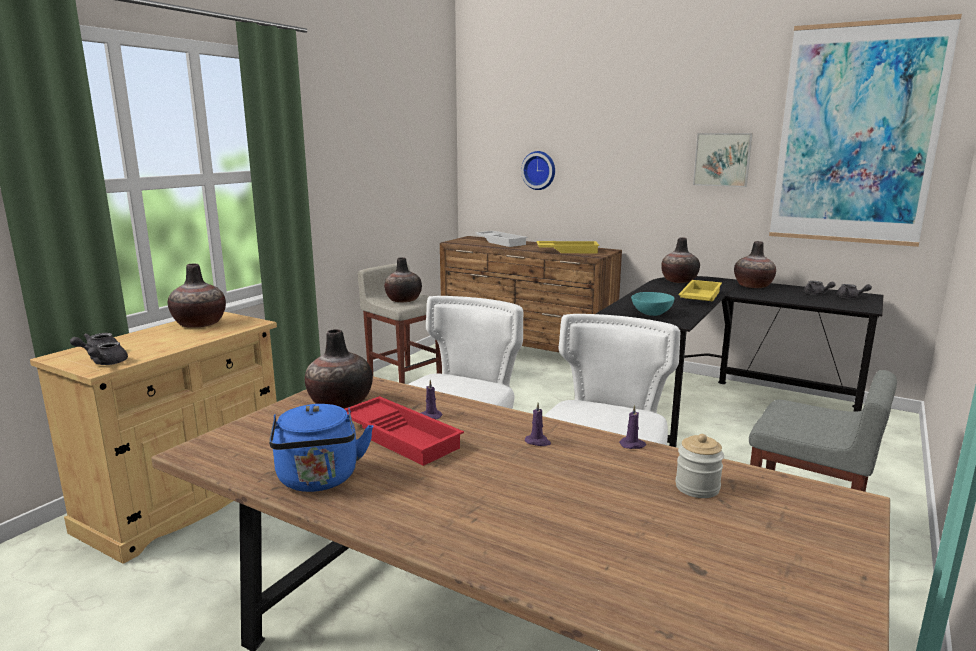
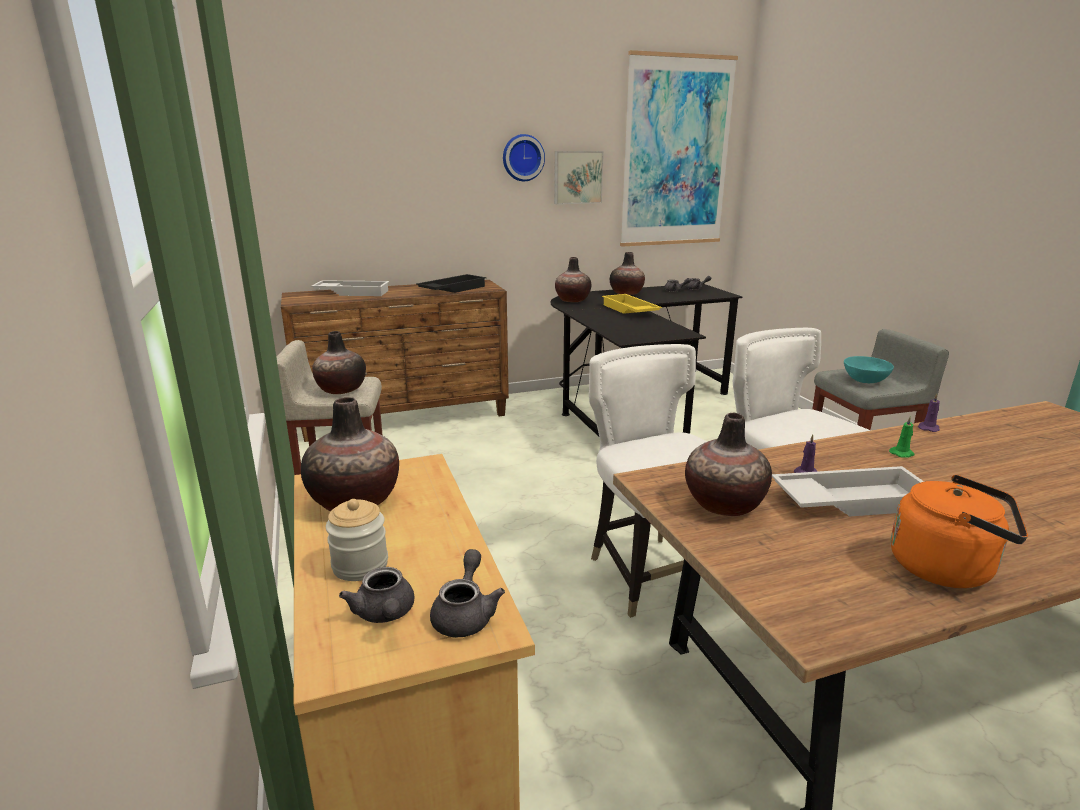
camera: 50 degrees left, 5 degrees up
grey teapot [84,342,128,365] -> grey teapot turned 120 degrees counterclockwise [430,549,505,637]
blue kettle [269,404,373,492] -> orange kettle [891,475,1028,588]
red tray [345,396,464,466] -> white tray [772,466,924,517]
wall clock [521,151,555,190] -> wall clock moved to [503,134,545,181]
purple candle [525,403,551,446] -> green candle [889,416,915,458]
yellow tray [537,241,600,253] -> black tray [416,274,486,293]
turquoise bowl [631,292,675,316] -> turquoise bowl moved to [844,356,894,383]
jar [675,434,724,498] -> jar moved to [326,499,388,581]

